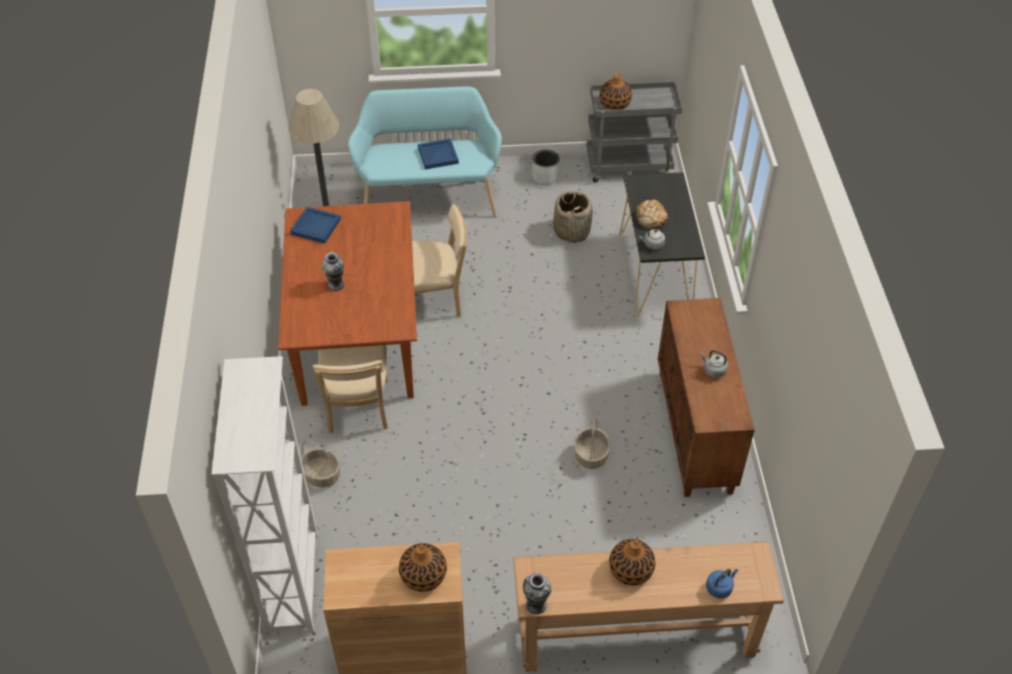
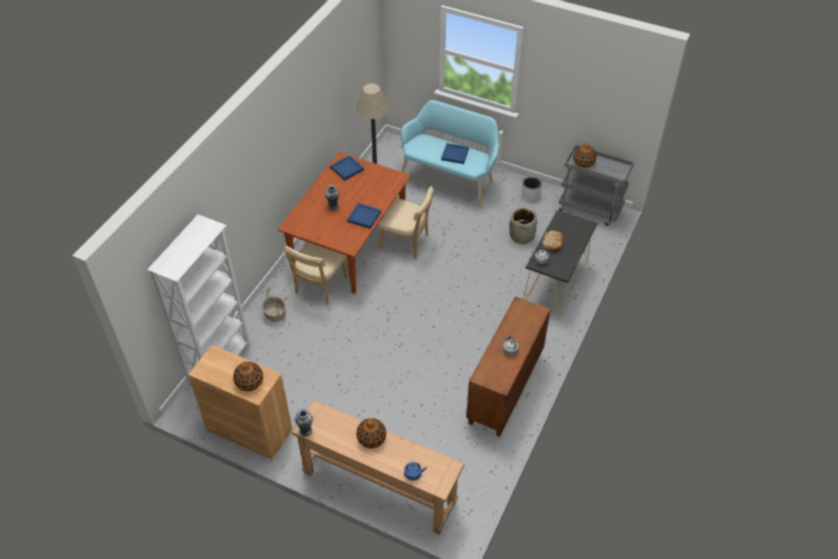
camera: 30 degrees right, 0 degrees up
basket [574,417,611,469] -> none
none -> blue tray [347,203,381,229]

